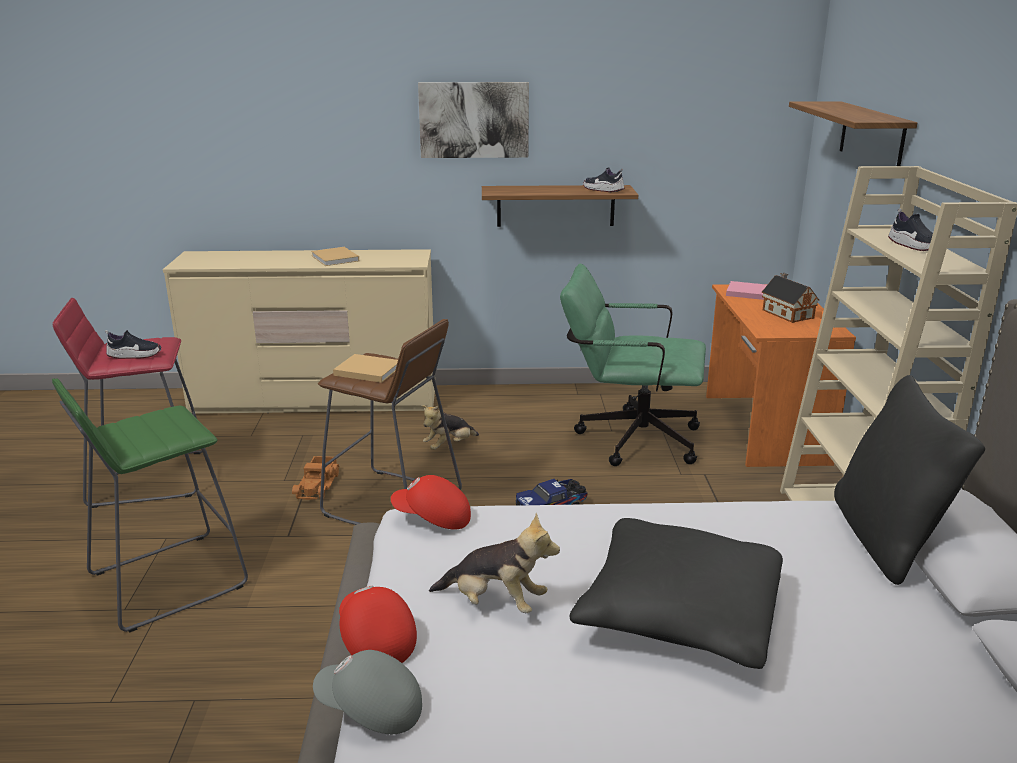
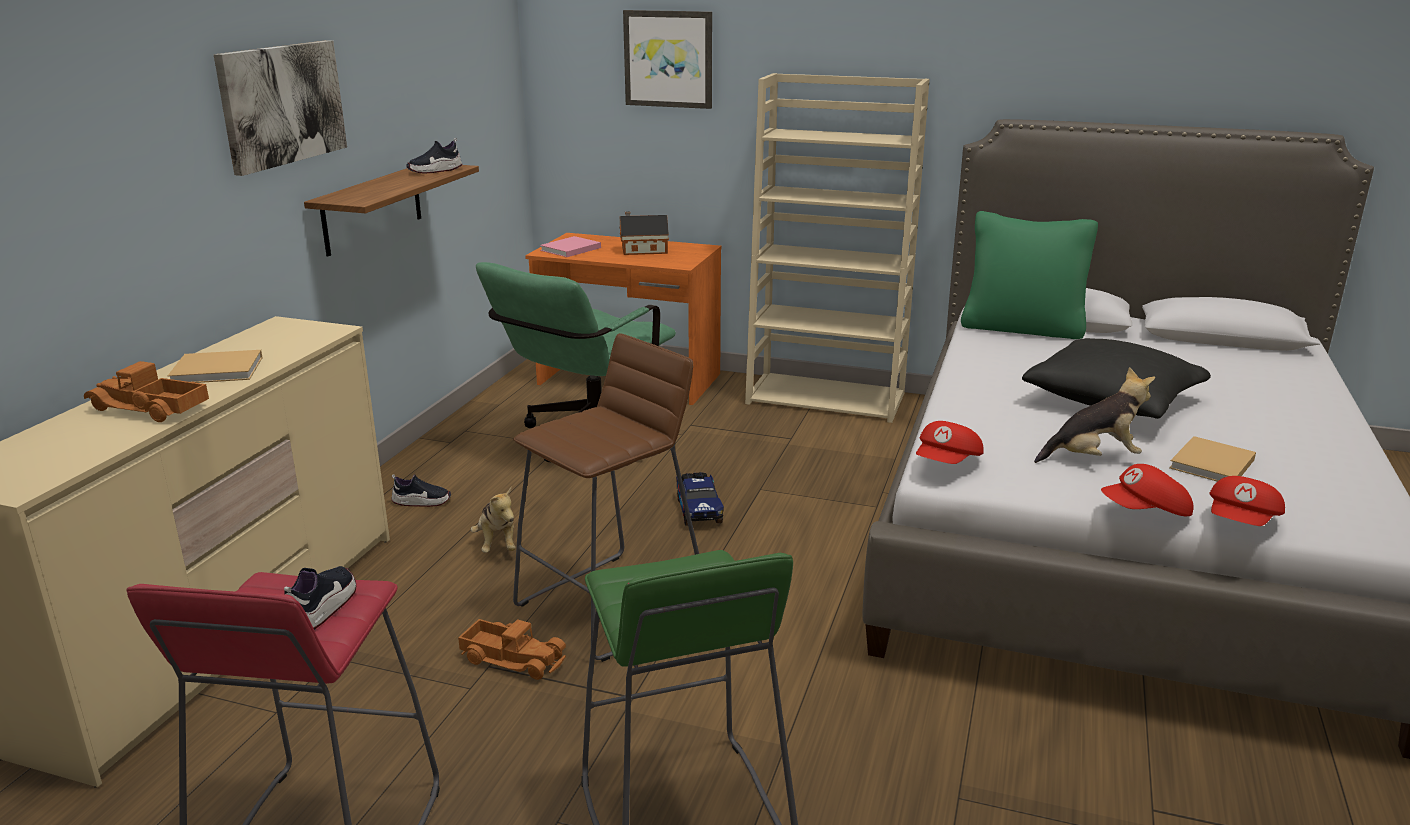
camera: 70 degrees left, 0 degrees up
grey cap [313,650,422,734] -> red cap [1210,476,1285,526]
beige book [333,354,398,383] -> beige book moved to [1169,436,1256,481]
plush toy [429,513,560,613] -> plush toy turned 45 degrees clockwise [1034,367,1155,463]
shelf [789,101,917,166] -> picture [623,10,712,109]
black pillow [834,375,985,585] -> green pillow [961,211,1098,339]
shoe [888,209,933,251] -> shoe moved to [392,474,451,507]
none -> toy truck [84,361,209,422]

